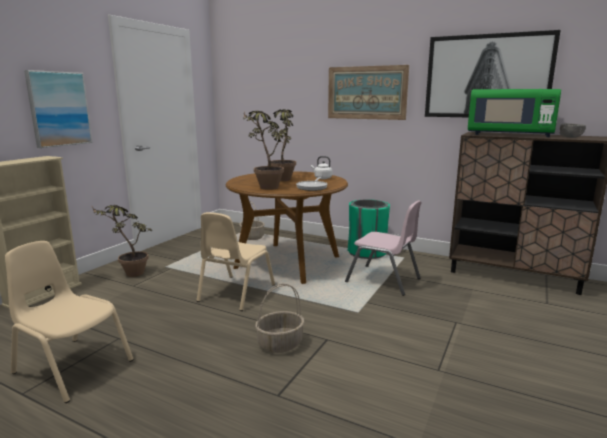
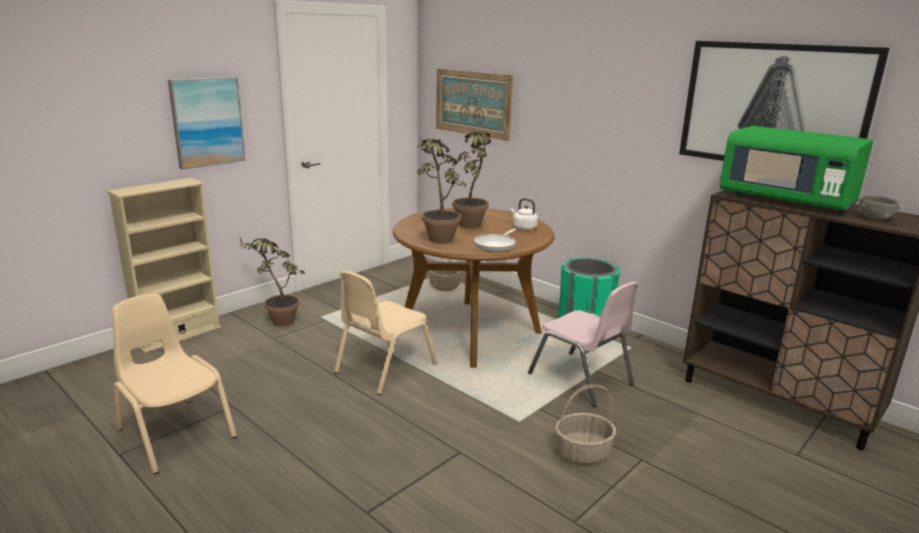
camera: 15 degrees right, 5 degrees up
basket [255,284,304,353] -> basket moved to [555,384,616,465]
picture [328,65,409,120] -> picture moved to [436,69,513,141]

